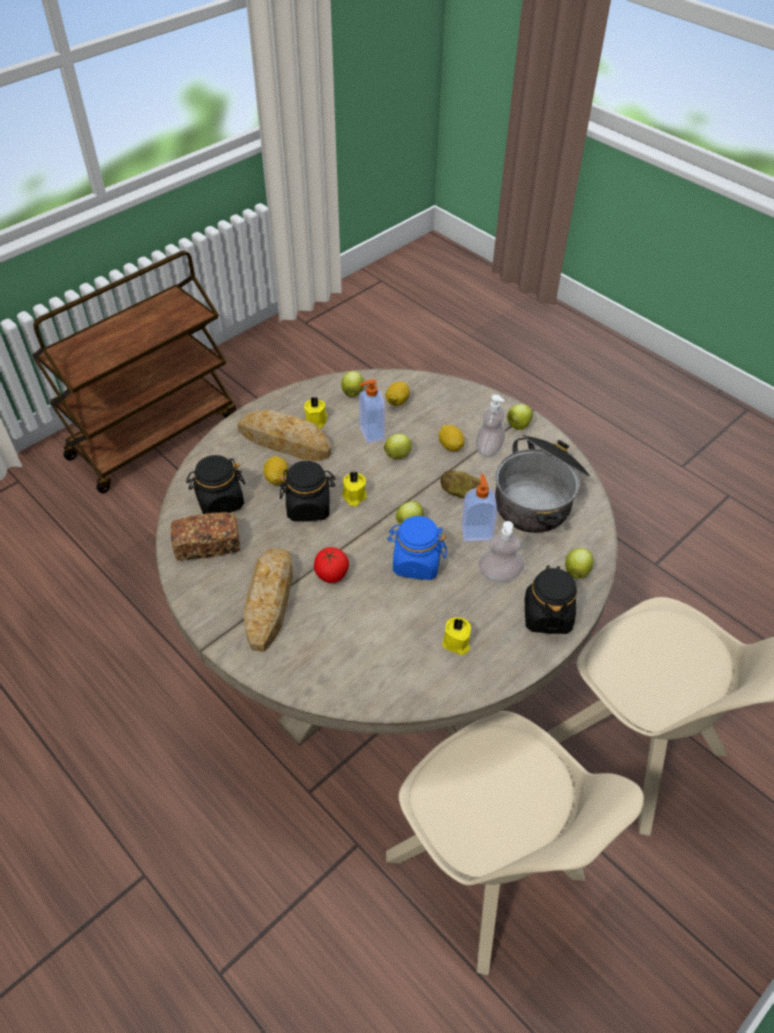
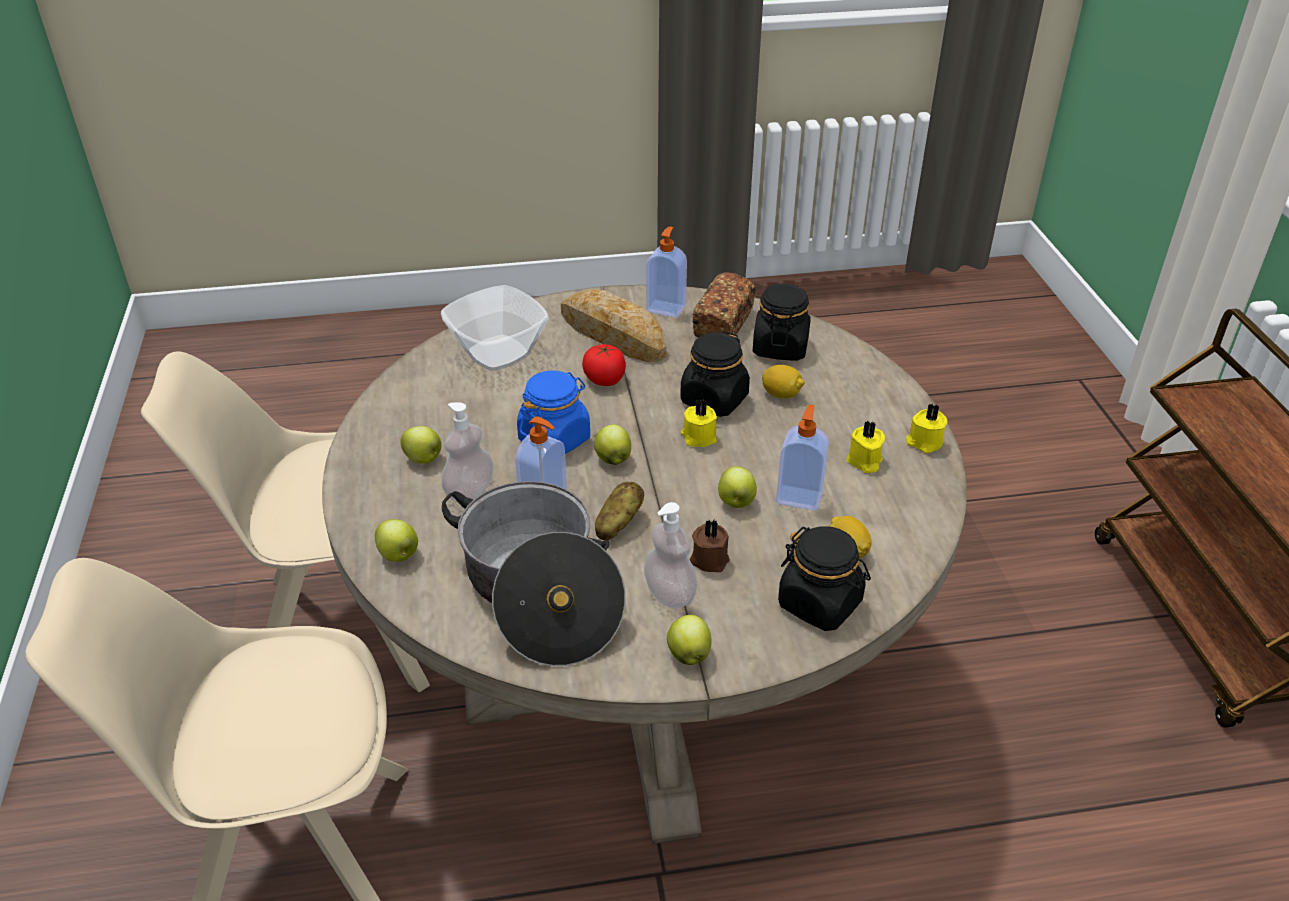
camera: 125 degrees right, 10 degrees down
bread [237,410,331,461] -> none
apple [341,371,364,397] -> apple moved to [400,426,441,464]
lemon [439,425,465,451] -> brown candle [690,519,729,572]
yellow candle [442,617,471,655] -> yellow candle moved to [906,404,947,453]
black jar [525,565,577,634] -> black jar moved to [778,526,871,631]
none -> bowl [441,285,549,371]
none -> soap dispenser [646,227,687,318]

